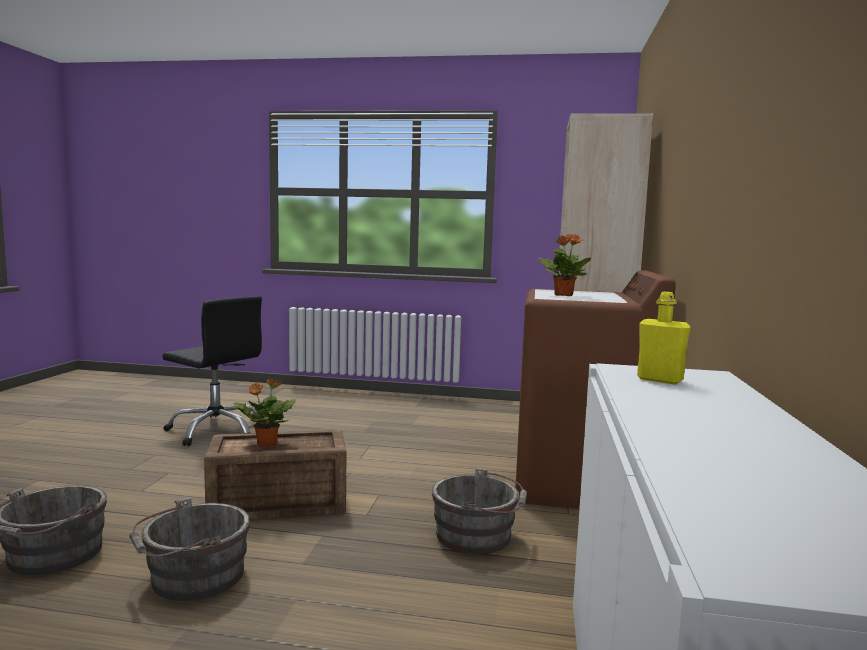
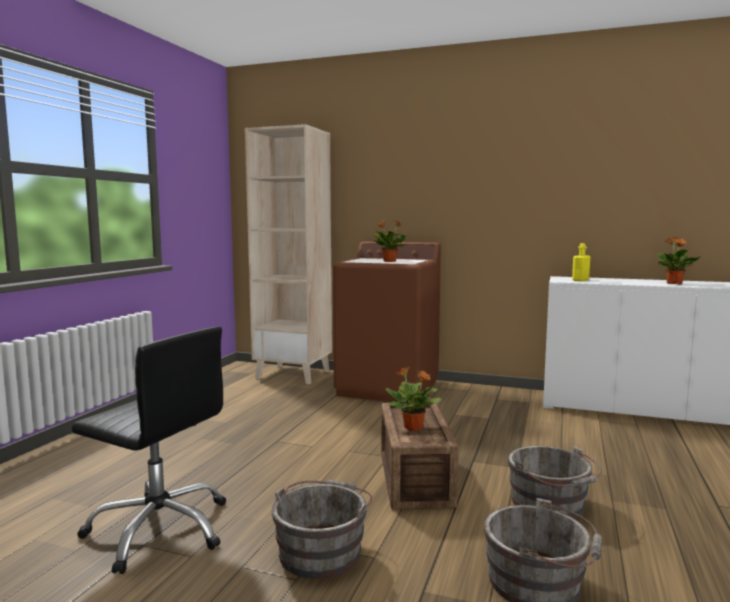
camera: 80 degrees left, 0 degrees up
black office chair [162,296,262,446] -> black office chair turned 75 degrees clockwise [72,327,226,574]
grey bucket [432,468,527,554] -> grey bucket moved to [272,480,372,579]
none -> potted plant [657,237,701,284]

